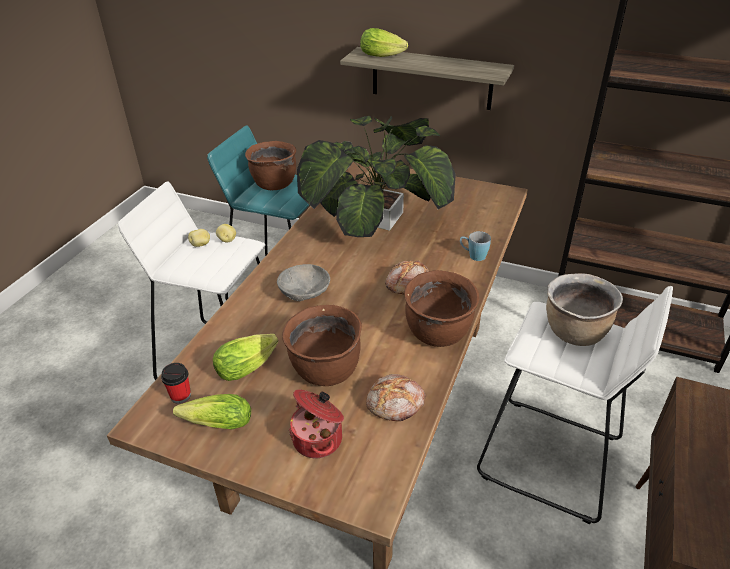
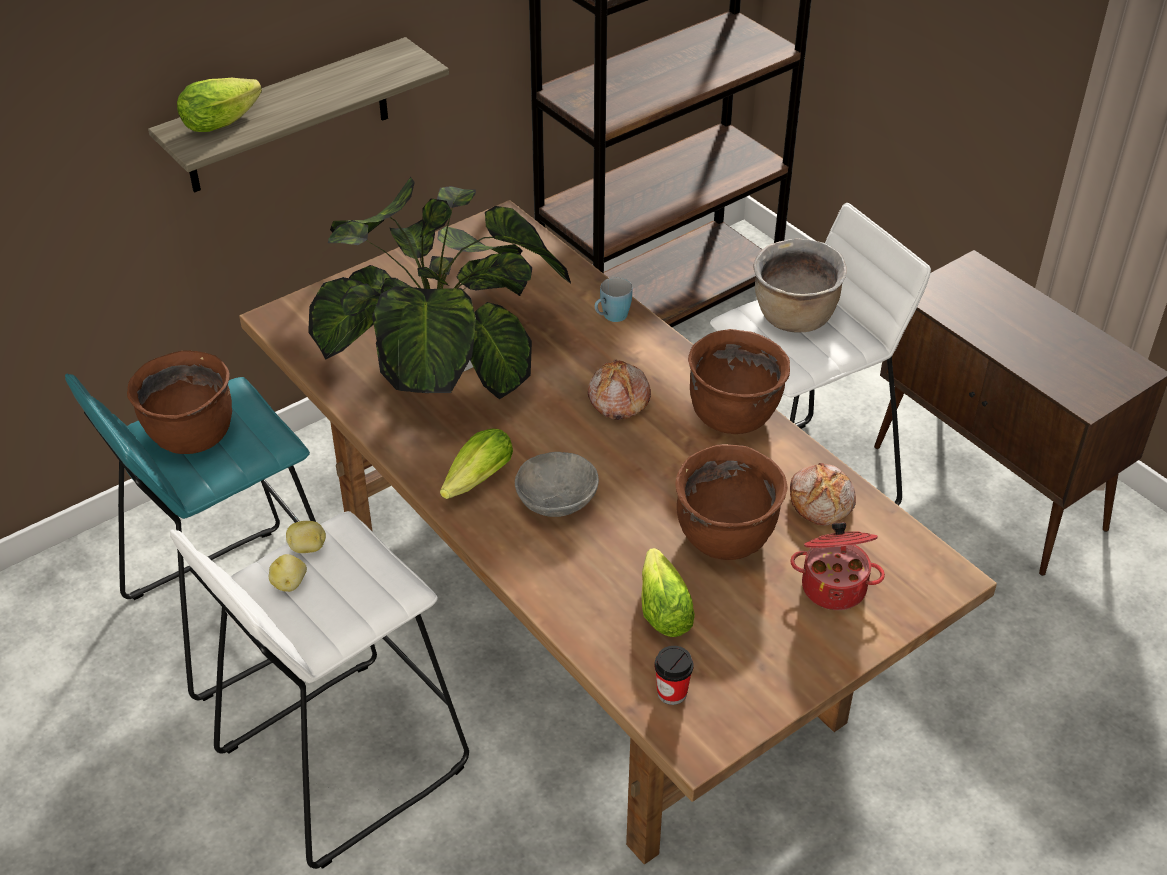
camera: 60 degrees left, 5 degrees up
lettuce [173,394,251,429] -> lettuce moved to [440,429,513,499]

